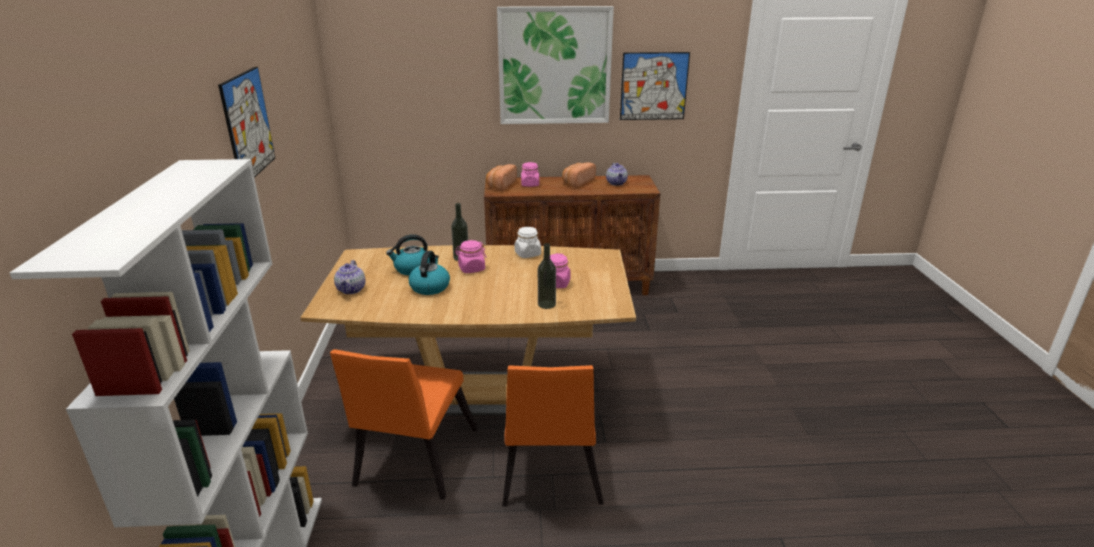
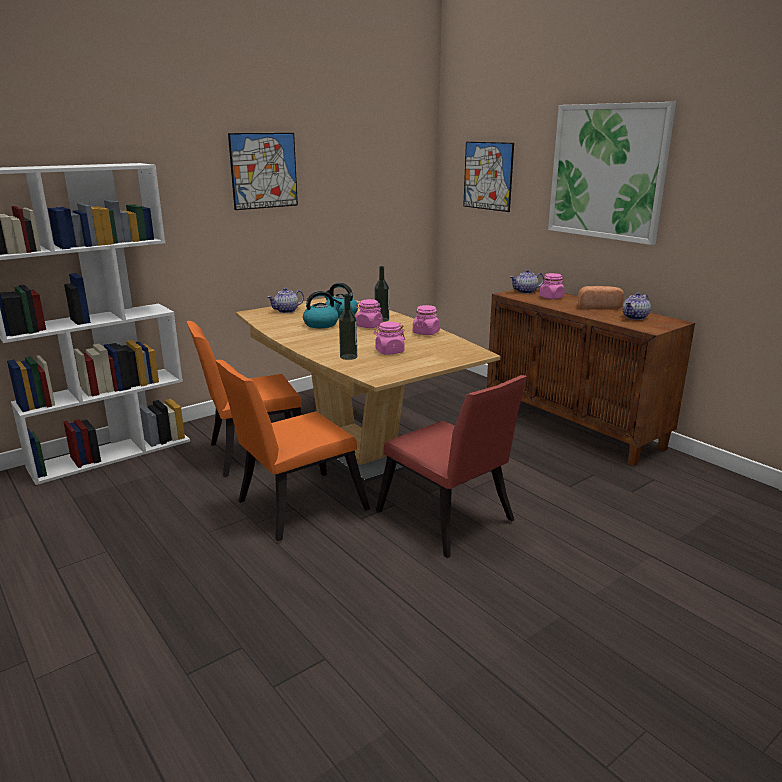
camera: 55 degrees right, 5 degrees down
bread [486,164,517,191] -> teapot [510,270,544,294]
white jar [515,227,541,258] -> pink jar [413,305,440,335]
picture [620,52,690,120] -> picture moved to [463,142,514,212]
none -> red chair [376,375,527,558]

